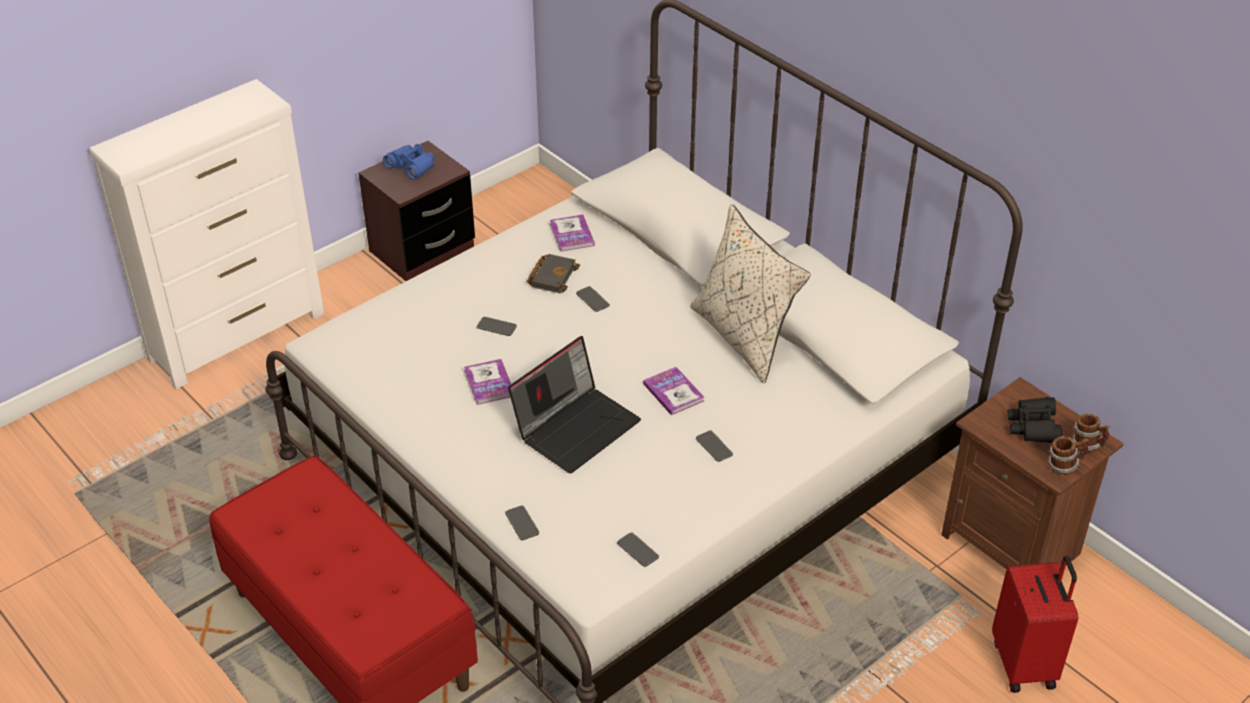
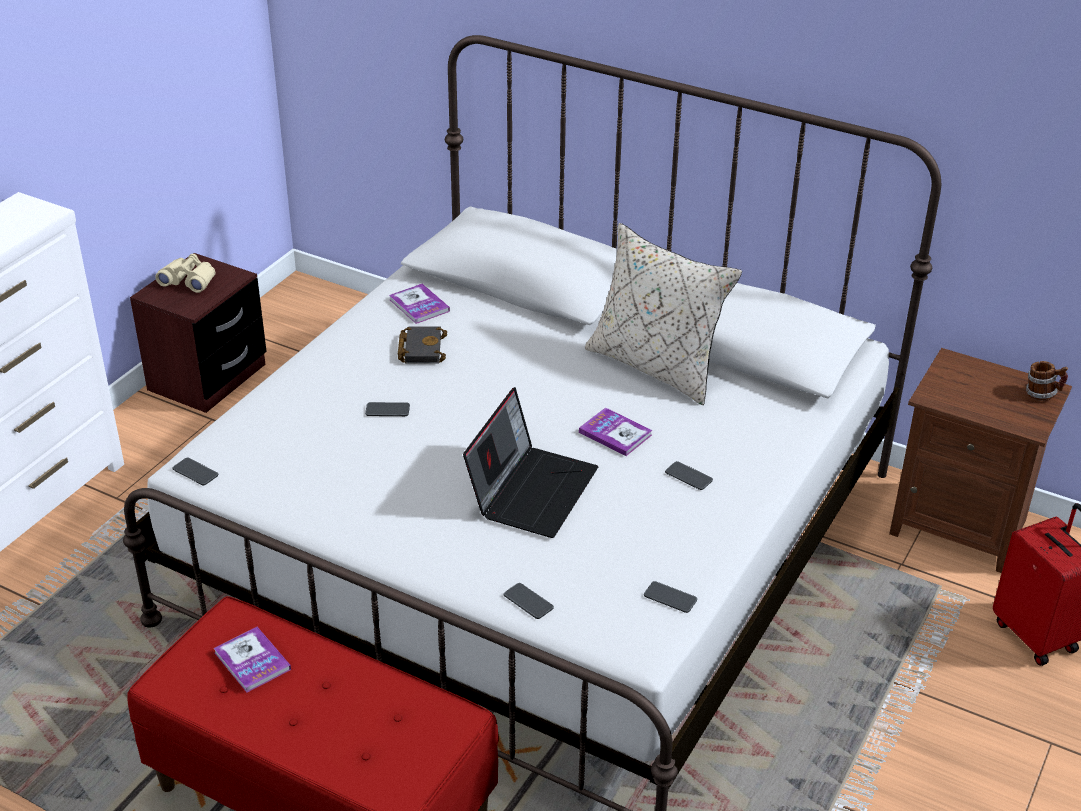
camera: 20 degrees left, 5 degrees down
blue binoculars [383,144,434,180] -> beige binoculars [155,254,216,293]
book [464,359,511,405] -> book moved to [214,627,291,692]
phone [576,286,610,312] -> phone moved to [172,457,218,485]
black binoculars [1007,397,1062,443] -> none
mug [1048,436,1088,475] -> none

